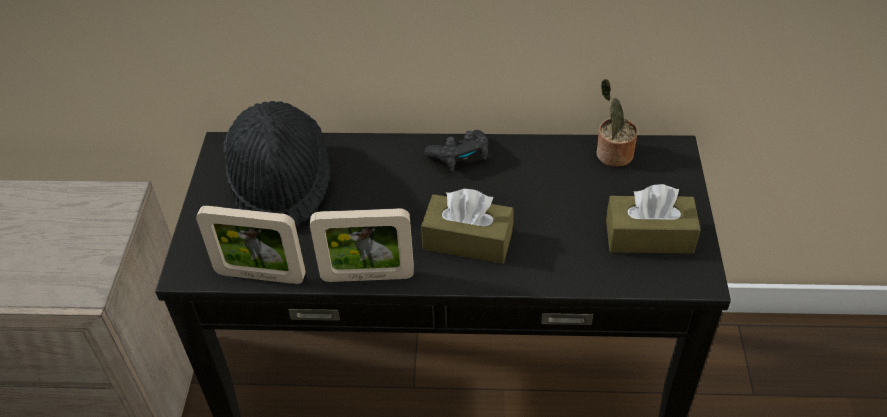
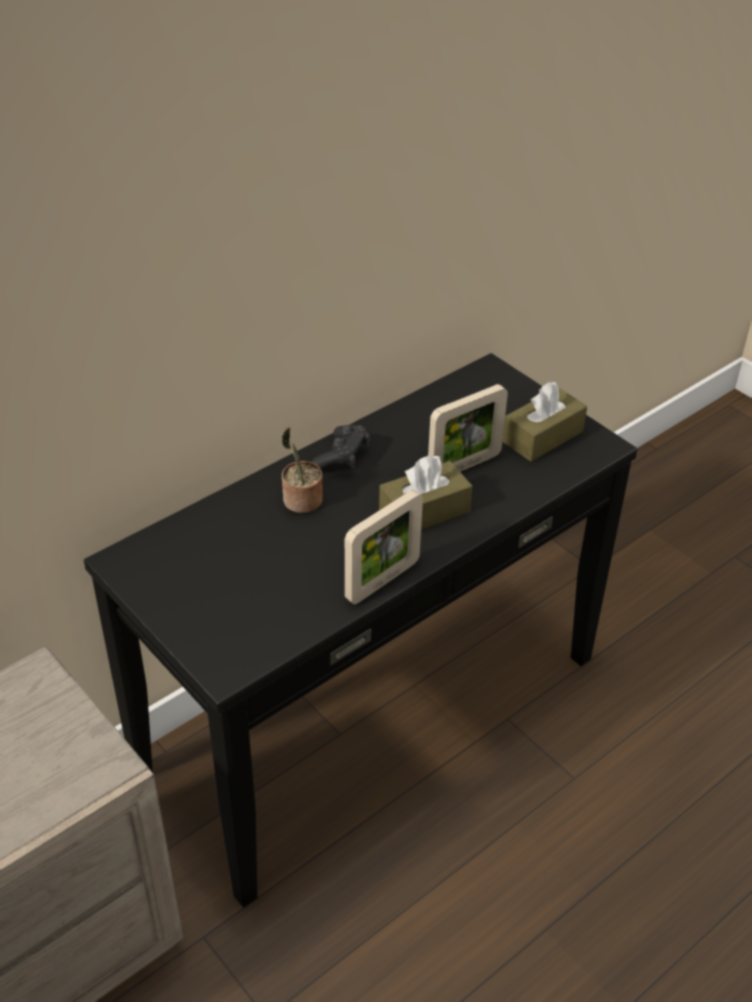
camera: 45 degrees left, 5 degrees down
picture frame [196,206,306,284] -> picture frame moved to [428,384,508,472]
black hat [223,101,331,227] -> none
potted plant [596,79,638,167] -> potted plant moved to [282,427,323,513]

